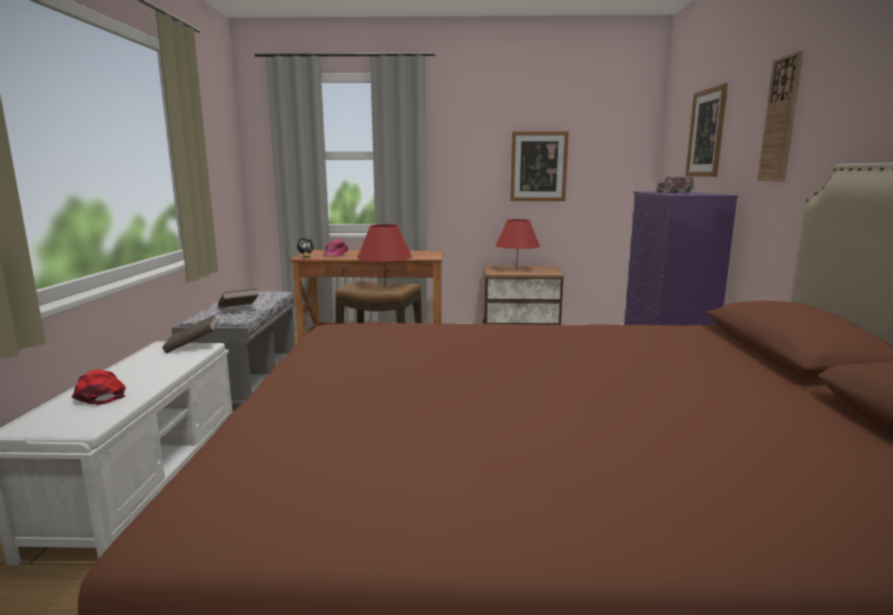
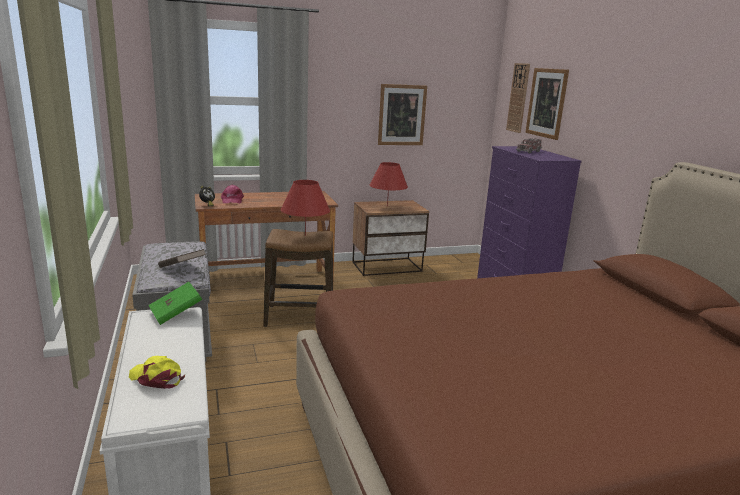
camera: 20 degrees left, 5 degrees up
red cap [72,369,126,405] -> yellow cap [129,356,185,389]
brown book [162,315,219,354] -> green book [148,282,202,325]
wall clock [757,51,803,182] -> wall clock moved to [506,63,530,133]

